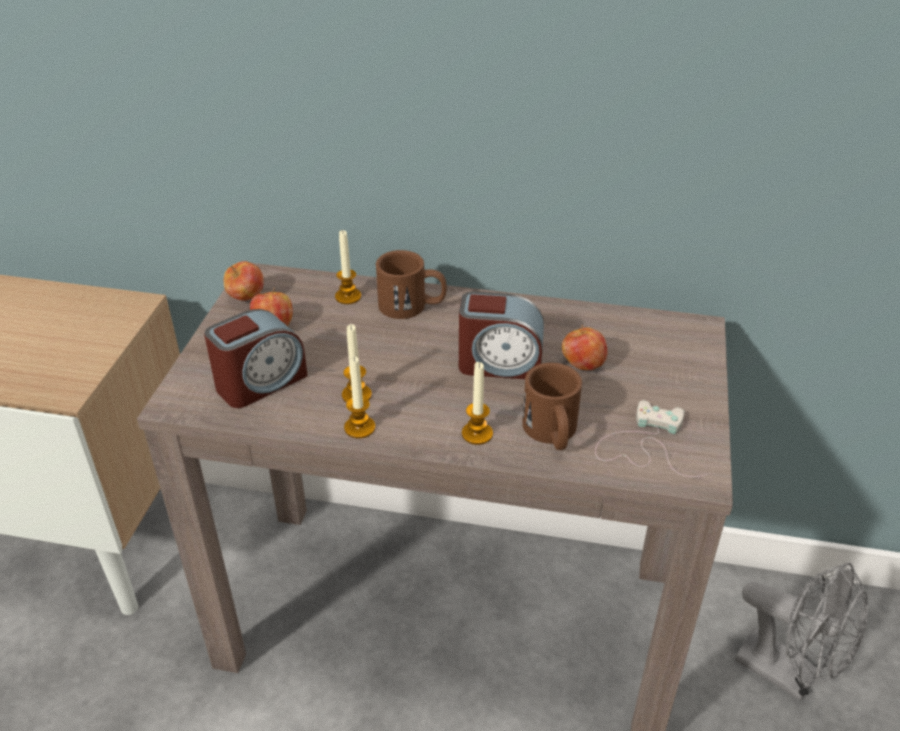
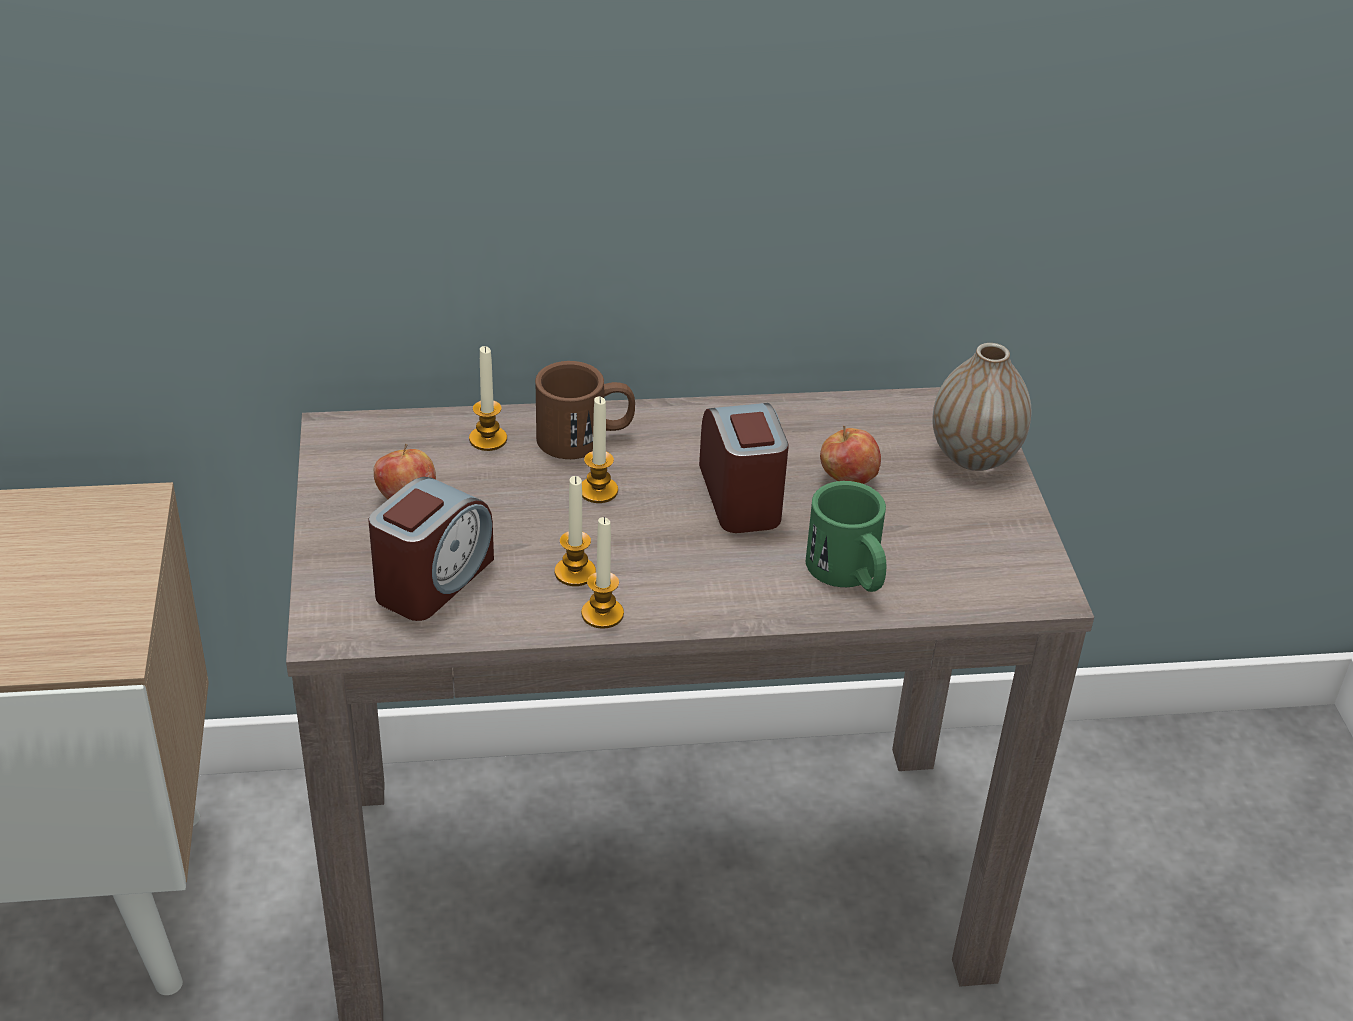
camera: 20 degrees left, 0 degrees up
apple [224,261,264,300] -> none
alarm clock [459,291,544,379] -> alarm clock turned 90 degrees counterclockwise [699,403,789,533]
candle [462,362,493,445] -> candle moved to [582,397,618,503]
brown mug [522,363,582,450] -> green mug [806,481,886,592]
white game controller [595,400,707,477] -> none
grey fan [735,563,868,701] -> none
none -> vase [933,343,1032,471]

